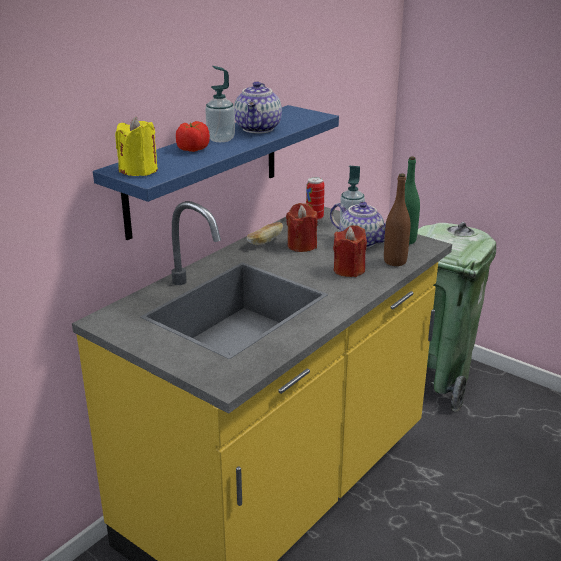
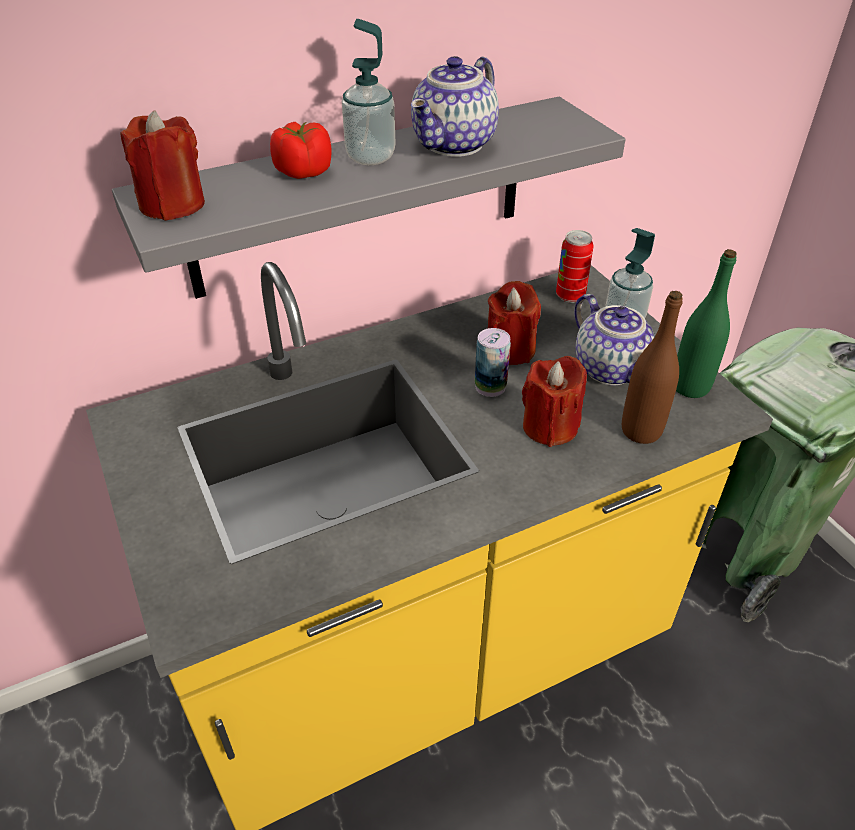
camera: 25 degrees right, 15 degrees up
blue shelf [93,105,339,240] -> grey shelf [112,97,626,299]
yellow candle [115,116,158,176] -> red candle [120,110,205,221]
bread [246,222,283,245] -> none
none -> can [475,328,511,397]

